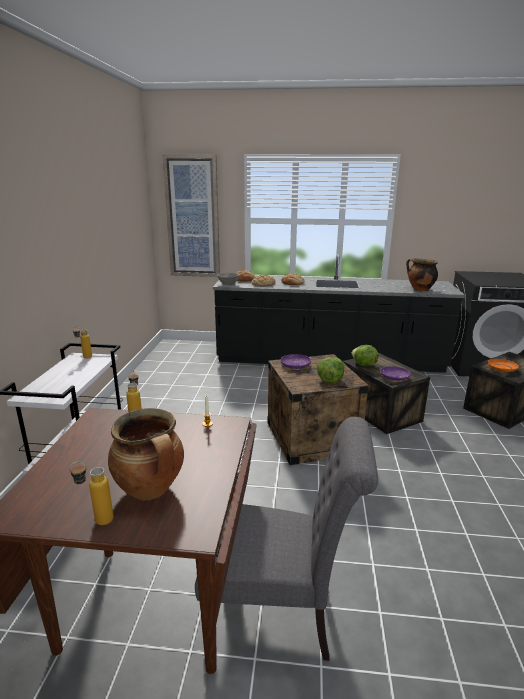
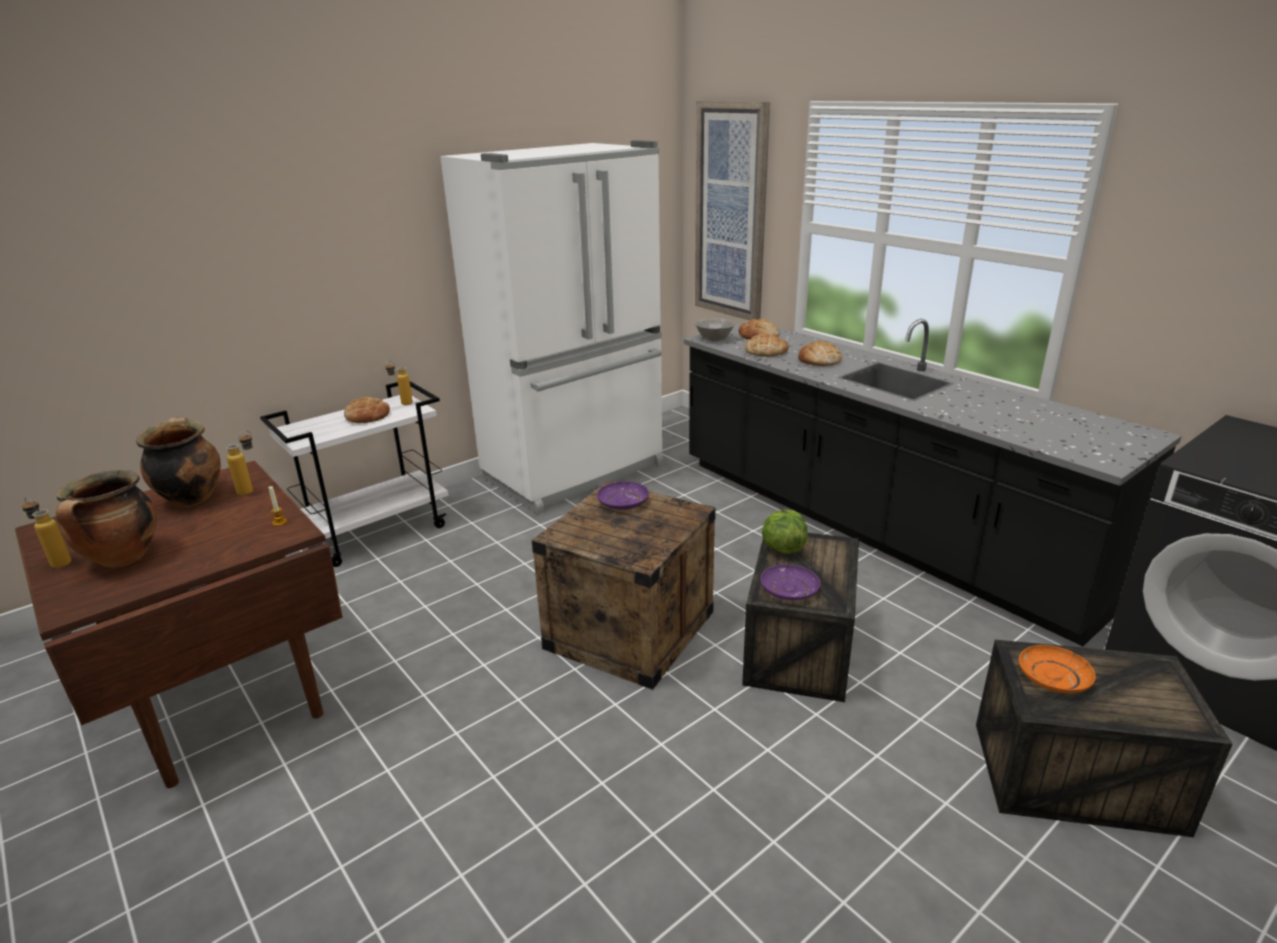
camera: 45 degrees right, 5 degrees up
grey chair [195,417,378,661] -> none
lettuce [317,357,344,383] -> none
cooking pot [406,258,438,291] -> cooking pot moved to [136,418,221,507]
none -> bread [344,397,390,423]
none -> white fridge [440,140,664,514]

